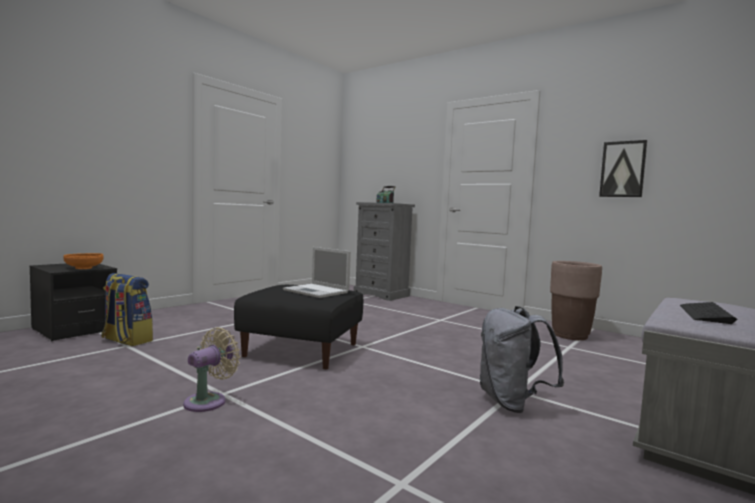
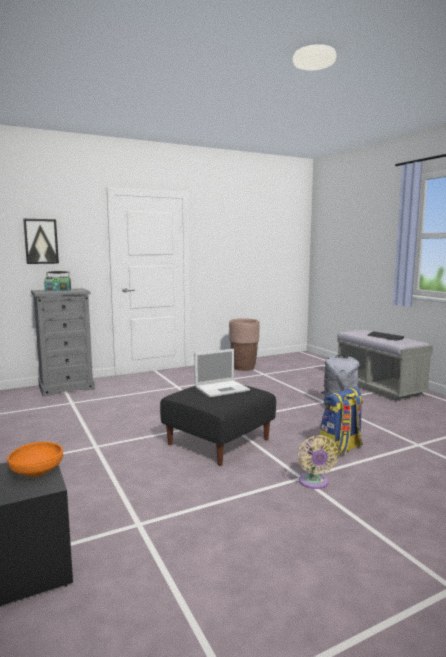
camera: 65 degrees left, 5 degrees up
backpack [101,273,153,346] -> backpack moved to [320,387,363,457]
beige fan [183,327,240,412] -> beige fan turned 150 degrees counterclockwise [298,435,339,489]
picture [599,140,647,197] -> picture moved to [23,219,59,264]

